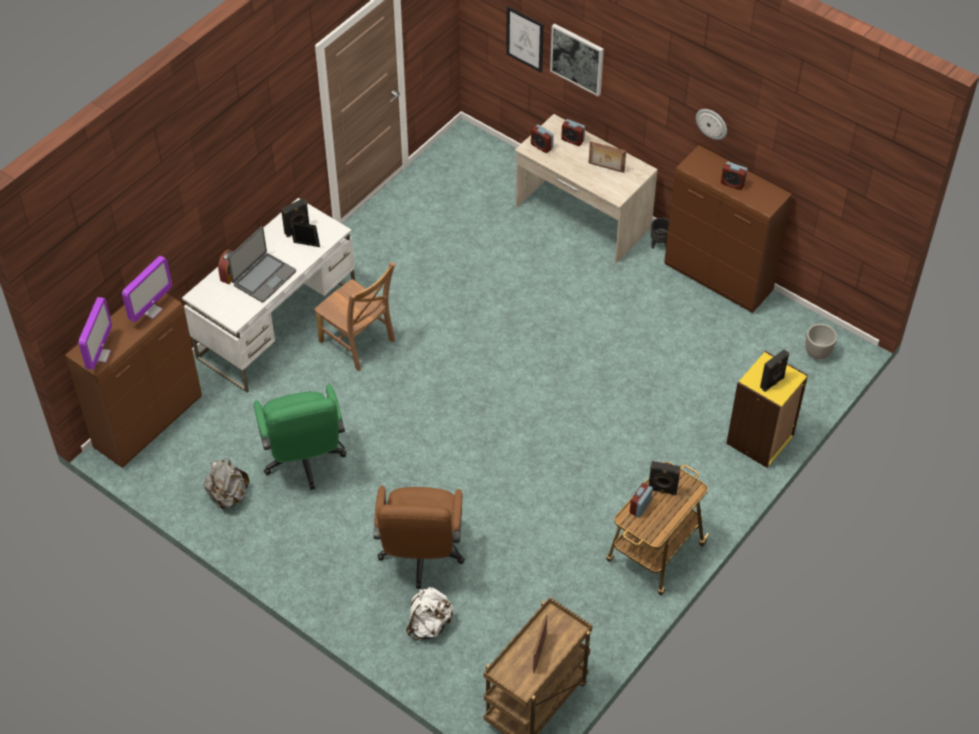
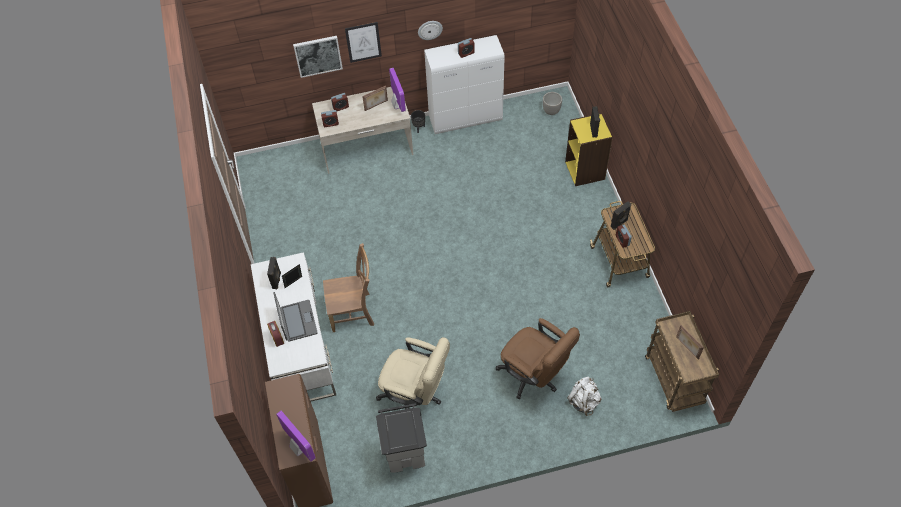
camera: 50 degrees left, 5 degrees up
monitor [122,256,172,322] -> monitor moved to [389,68,406,112]
grey backpack [203,458,249,509] -> grey trash can [376,403,427,473]
green office chair [254,384,346,490] -> beige office chair [376,337,450,409]
picture [506,6,544,73] -> picture moved to [345,22,382,63]
brown cabinet [664,145,792,313] -> white cabinet [424,35,504,134]

